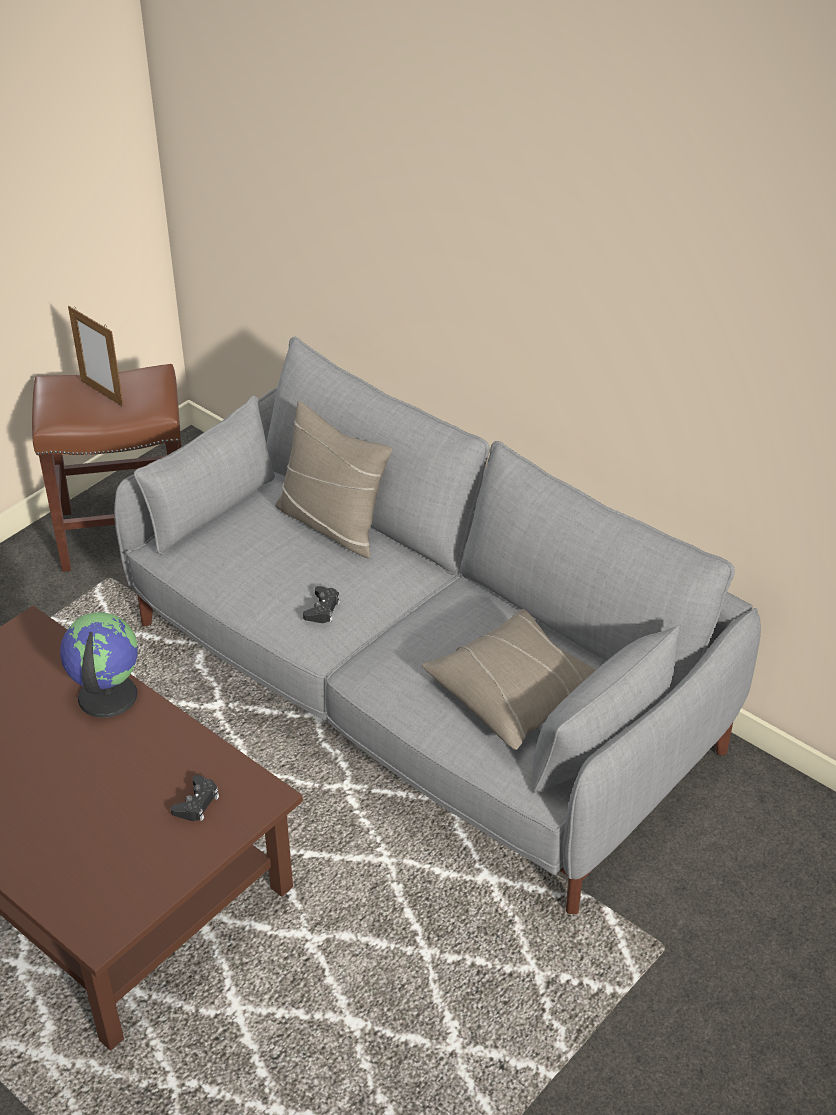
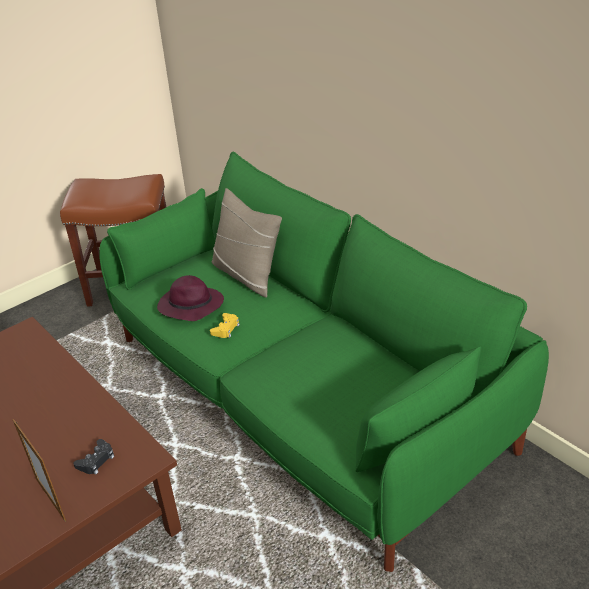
camera: 10 degrees right, 5 degrees down
globe [60,612,138,718] -> none
picture frame [68,306,124,407] -> picture frame moved to [12,419,66,522]
grey sofa [114,337,761,914] -> green sofa [99,152,549,572]
black game controller [303,586,341,623] -> yellow game controller [210,313,240,338]
beige pillow [422,609,596,750] -> none
none -> purple hat [157,275,224,321]

